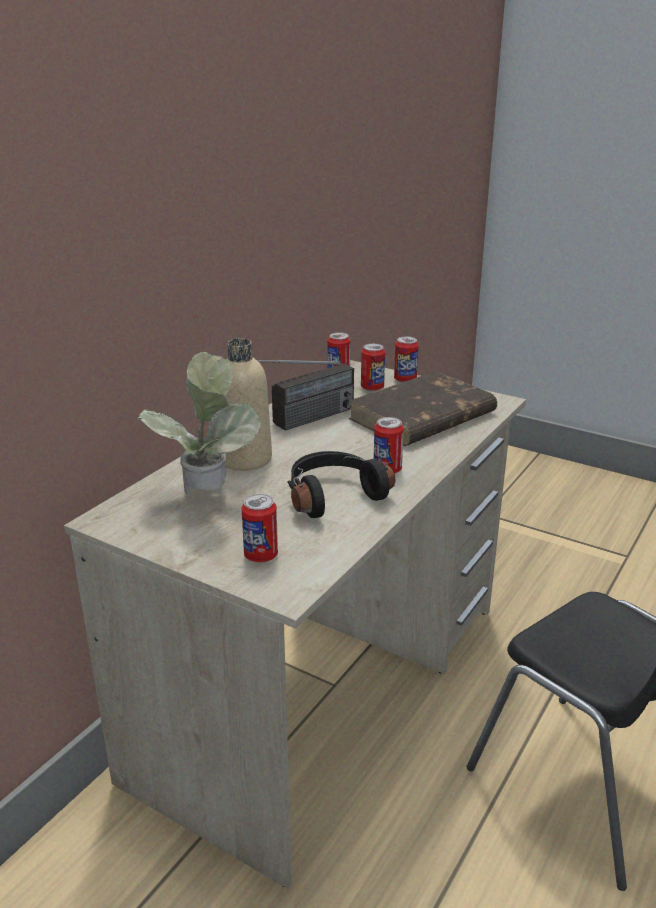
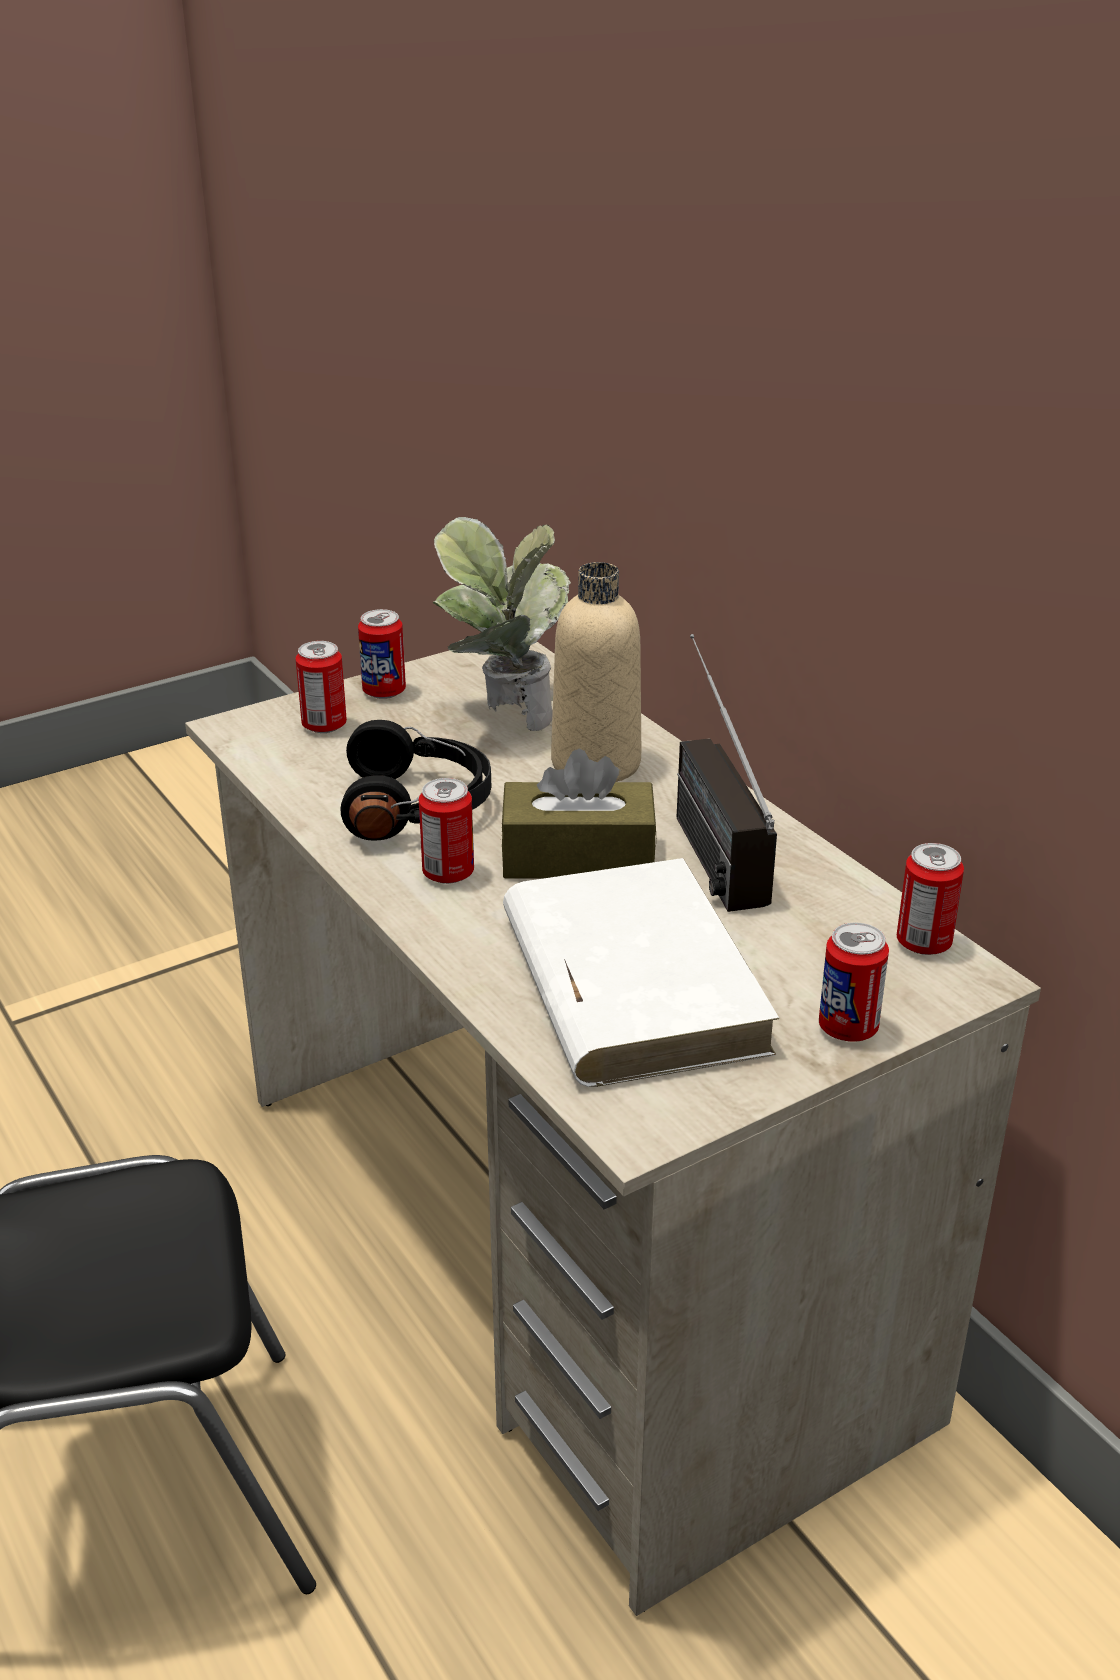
camera: 115 degrees right, 5 degrees up
brown book [348,371,497,446] -> white book [503,858,780,1087]
can [361,344,385,391] -> can moved to [358,609,406,699]
none -> brown tissue box [501,749,657,879]

